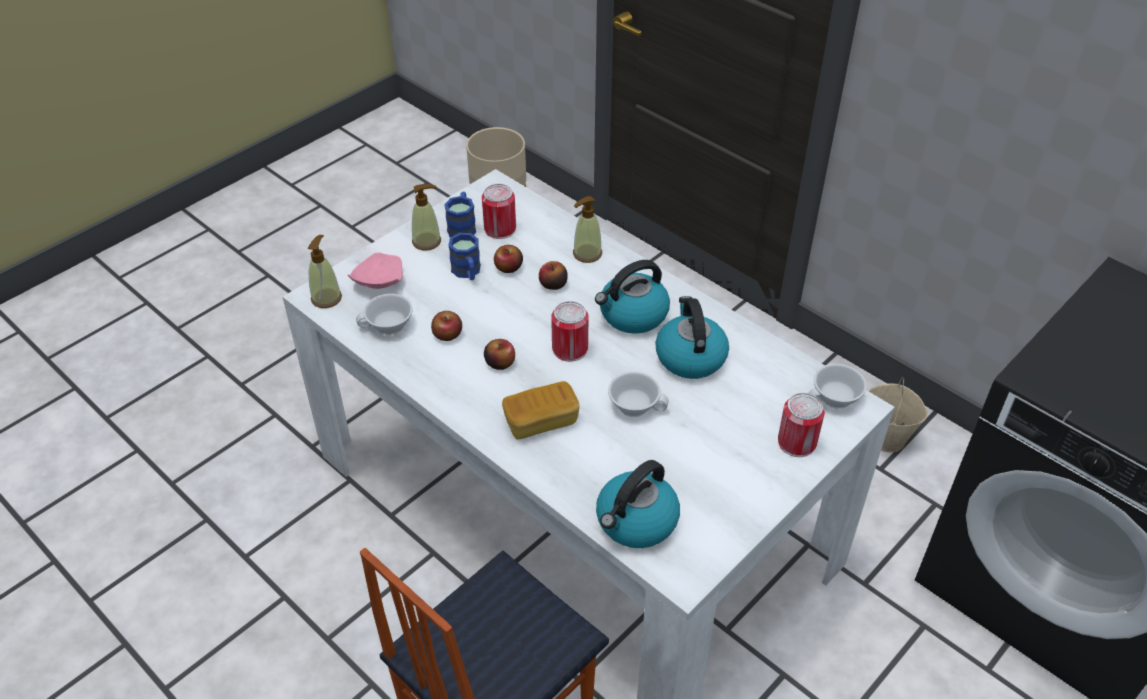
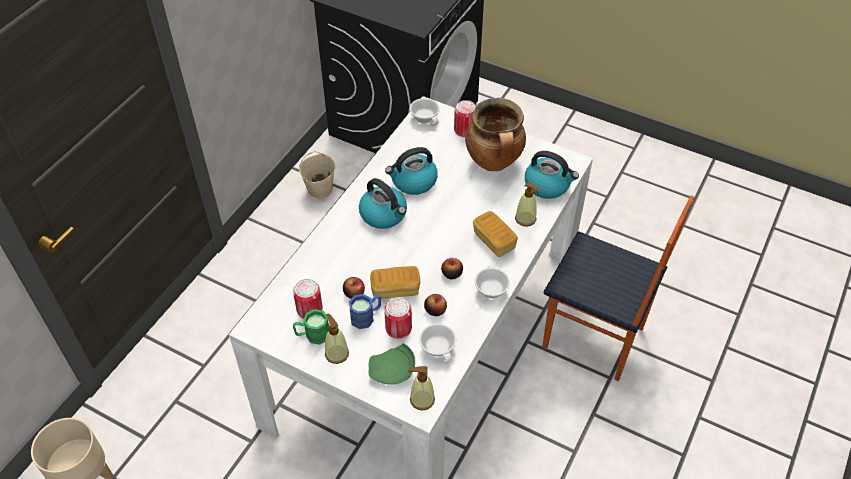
camera: 105 degrees left, 5 degrees up
pink plate [348,252,403,289] -> green plate [368,343,415,385]
blue mug [444,192,476,238] -> green mug [293,309,329,345]
apple [539,261,568,290] -> none
can [551,301,588,362] -> can moved to [384,297,412,339]
soap dispenser [573,196,602,263] -> soap dispenser moved to [515,182,540,227]
white cup [608,372,669,417] -> white cup moved to [475,266,510,299]
none -> bread [370,266,420,299]
none -> cooking pot [465,98,526,171]

